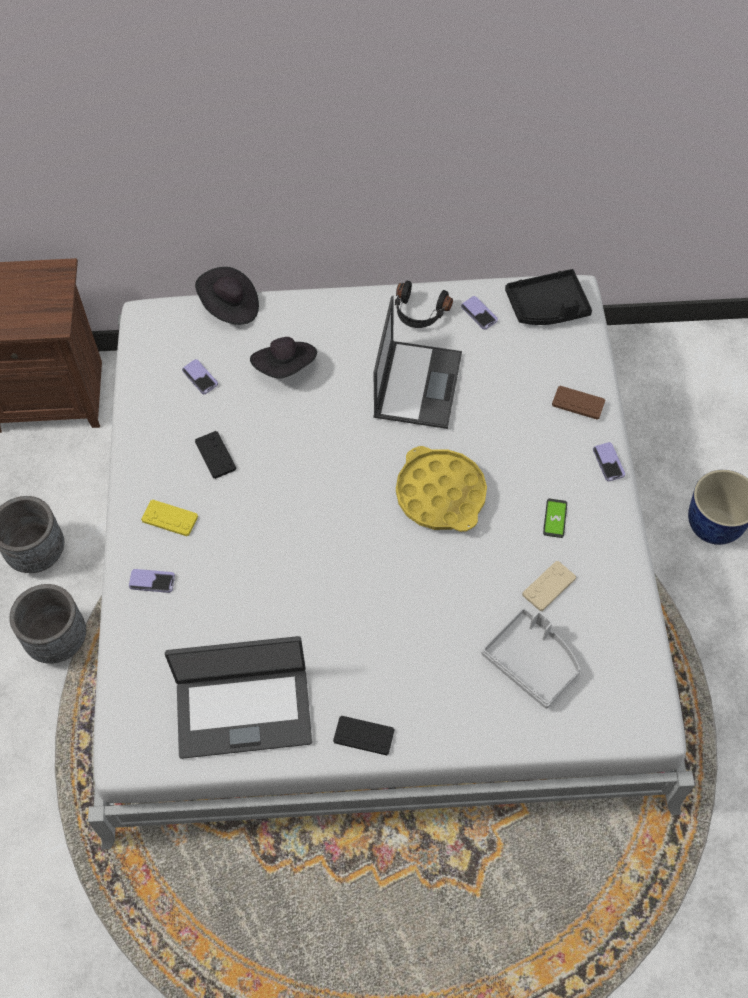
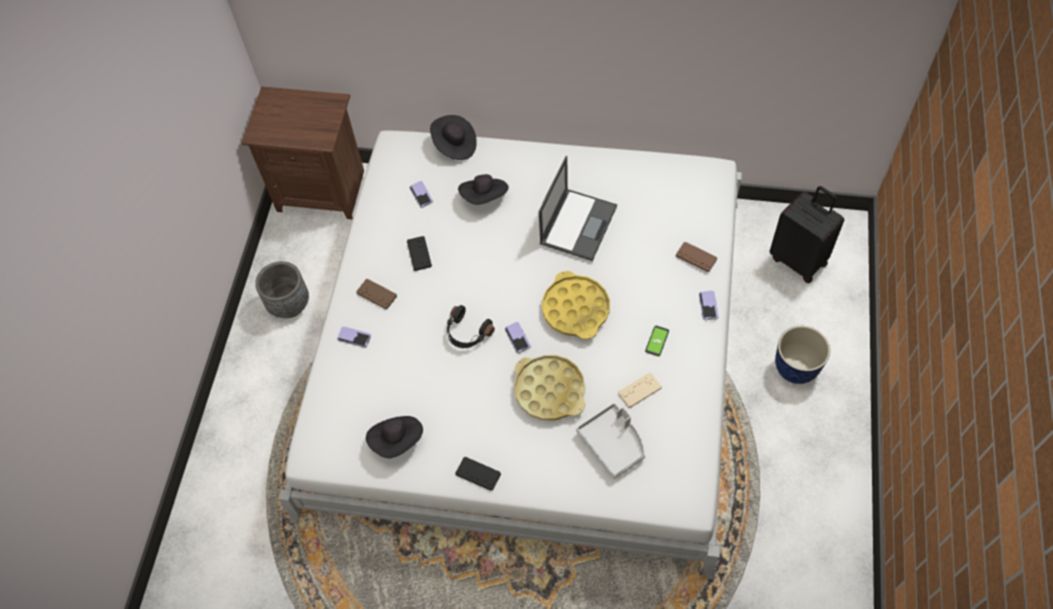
camera: 15 degrees right, 0 degrees up
grey planter [9,584,86,664] -> none
yellow game controller [141,500,198,536] -> brown game controller [356,279,397,309]
laptop [165,636,312,759] -> black hat [366,416,423,458]
black headphones [395,280,453,328] -> black headphones moved to [447,305,495,348]
phone [461,296,498,330] -> phone moved to [505,322,531,353]
black tray [505,269,592,325] -> none
none -> yellow tray [514,355,585,420]
none -> black suitcase [770,186,844,283]

